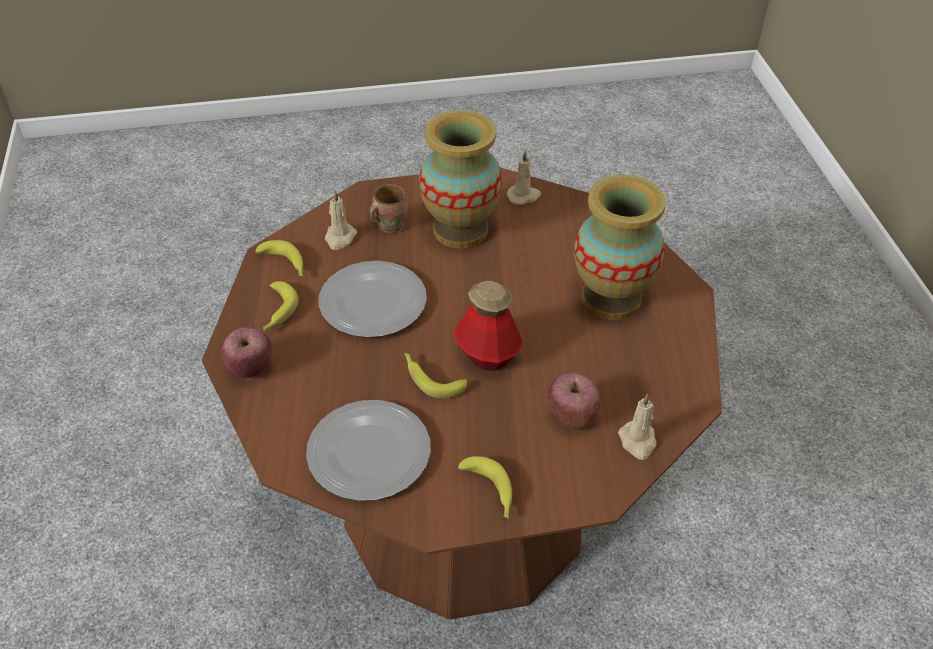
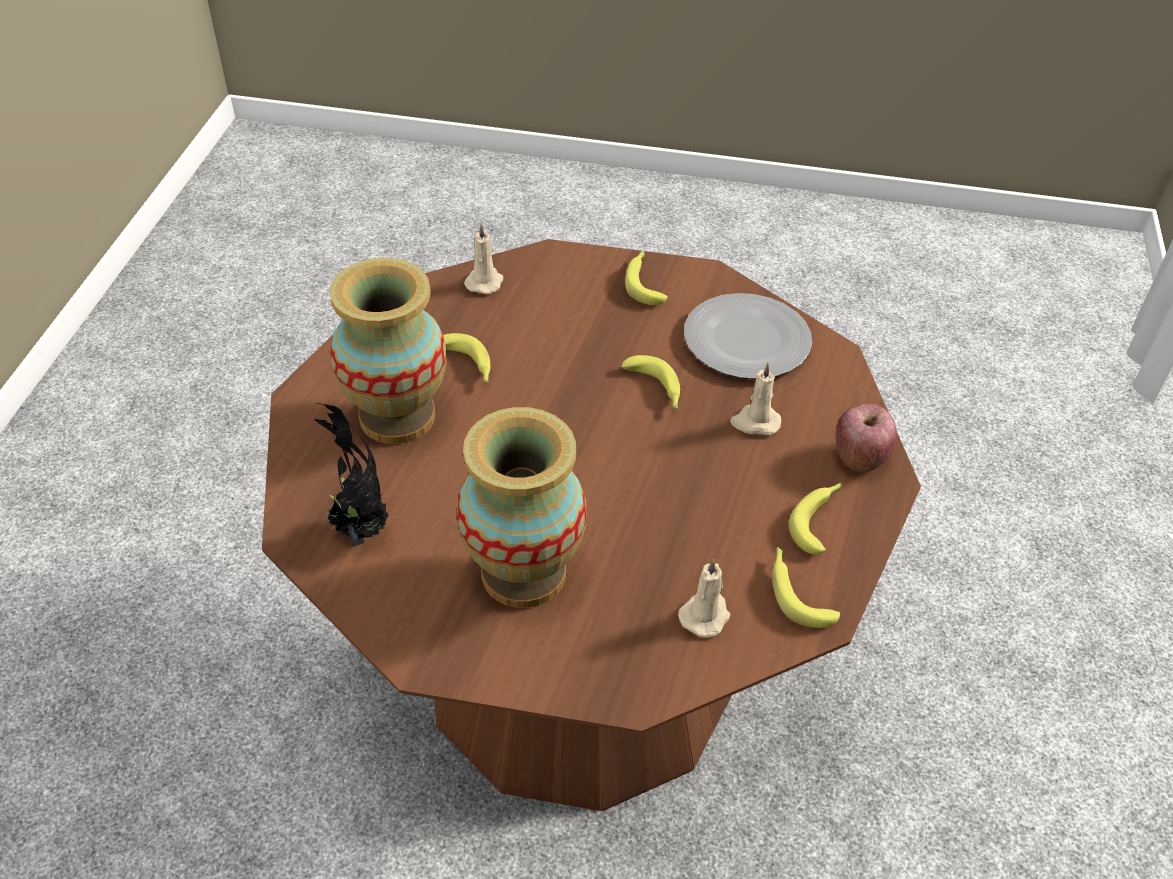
camera: 160 degrees left, 0 degrees up
plate [319,261,427,338] -> none
brown mug [368,184,408,233] -> none
bottle [454,281,523,371] -> none
beige candle [506,150,541,205] -> beige candle moved to [730,363,781,435]
apple [548,372,601,430] -> none
none -> potted plant [314,403,389,547]
none -> banana [443,333,490,383]

